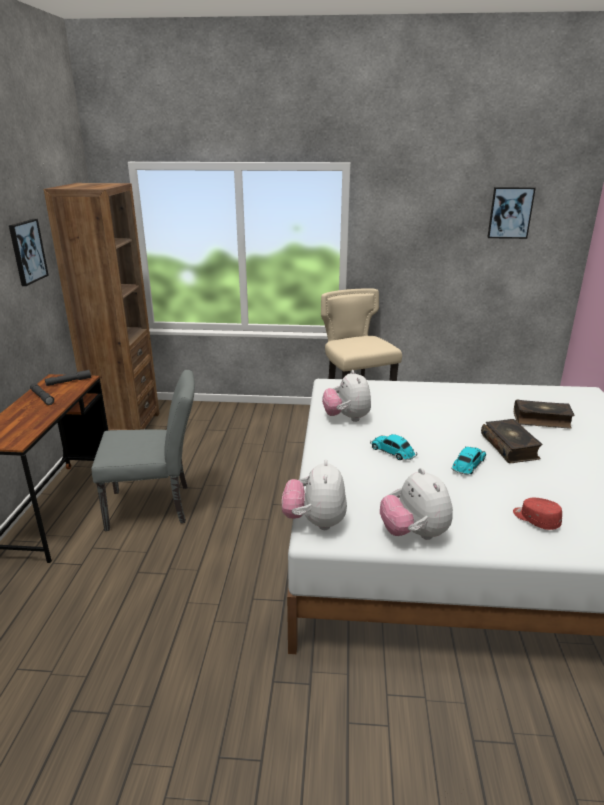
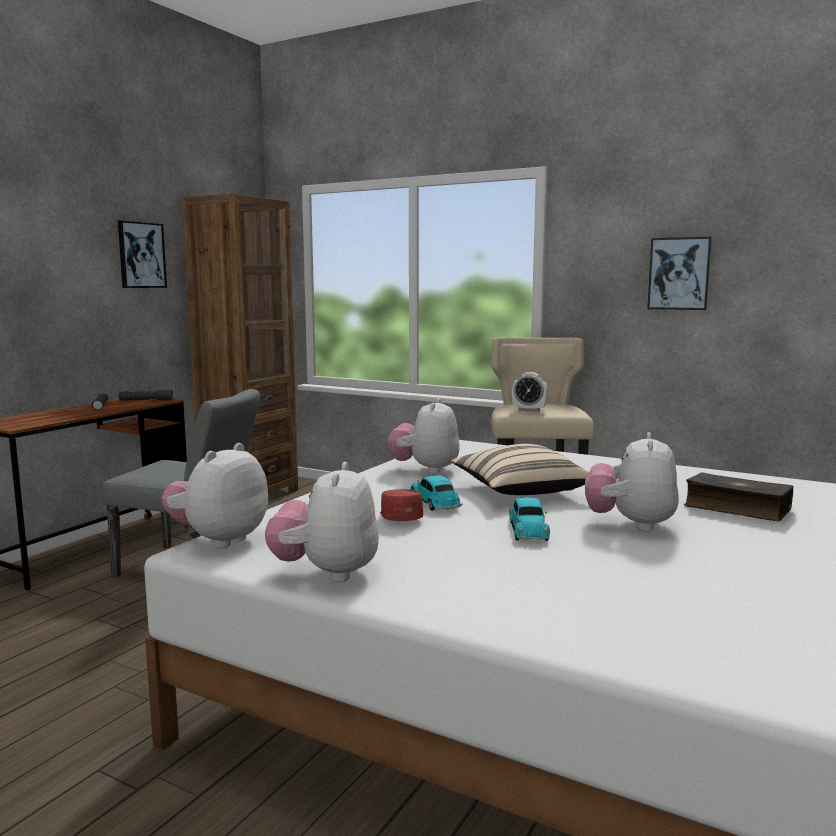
camera: 25 degrees right, 15 degrees down
toy car [451,446,486,475] -> toy car turned 120 degrees clockwise [509,497,550,541]
book [481,419,542,463] -> plush toy [585,432,679,531]
picture [487,187,536,239] -> picture moved to [647,237,712,310]
red cap [513,498,562,530] -> red cap moved to [380,489,423,521]
none -> beige pillow [451,444,589,495]
none -> alarm clock [512,372,548,412]

